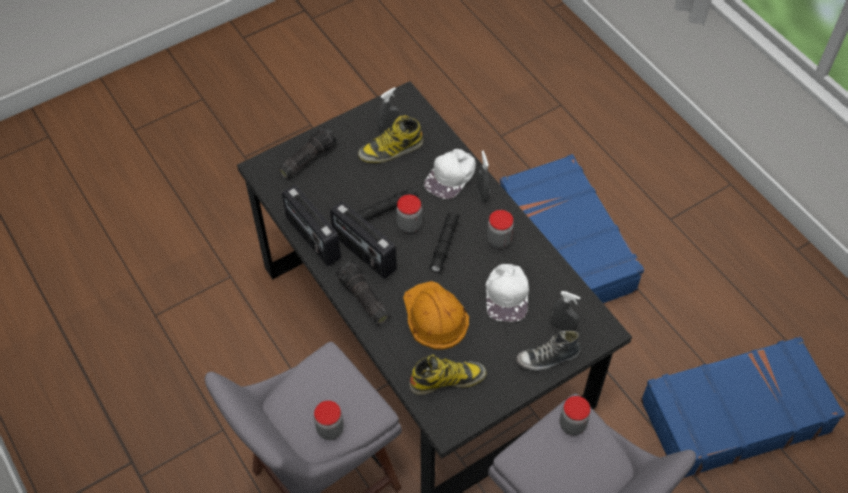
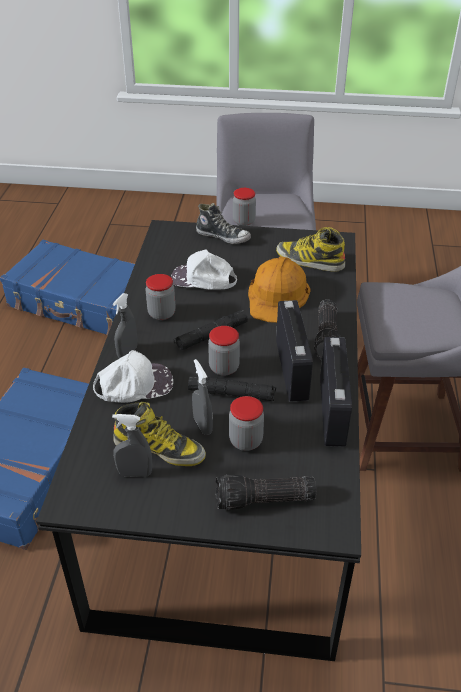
camera: 140 degrees left, 15 degrees down
jar [314,401,344,440] -> jar moved to [229,396,264,451]
white cap [486,264,529,322] -> white cap turned 120 degrees counterclockwise [171,250,237,290]
grey spray bottle [551,291,580,331] -> grey spray bottle moved to [192,359,213,435]

